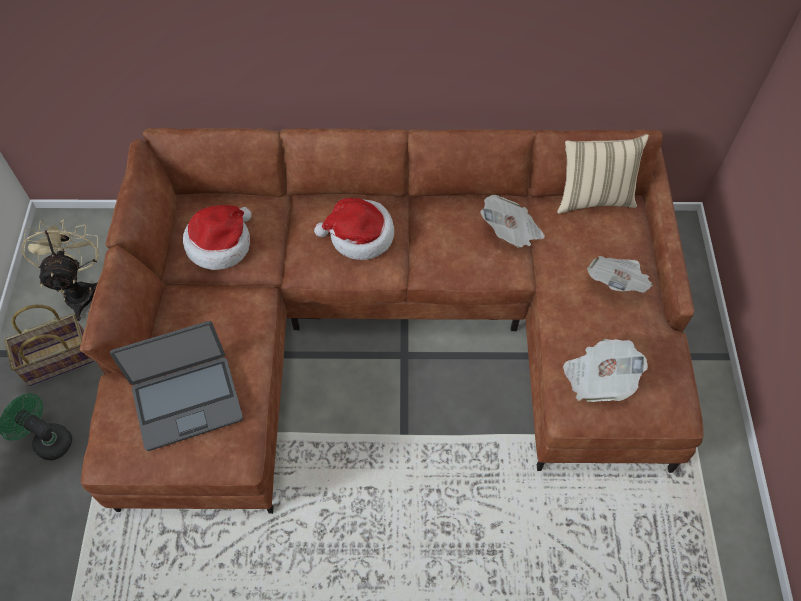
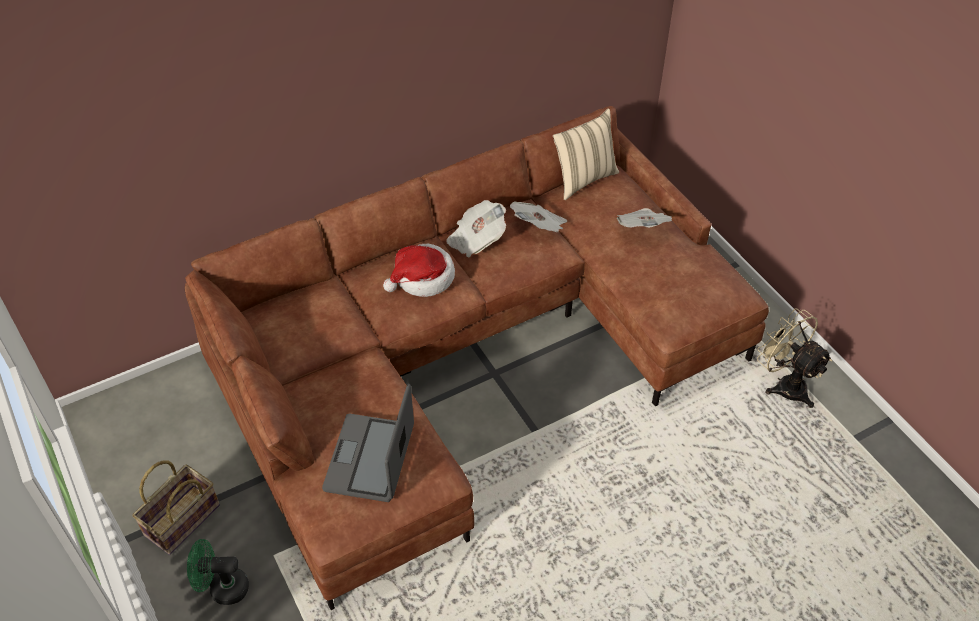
camera: 30 degrees left, 10 degrees down
beige fan [21,218,99,321] -> beige fan moved to [757,308,832,408]
laptop [110,321,243,451] -> laptop turned 150 degrees clockwise [322,383,414,502]
hat [183,205,252,270] -> none
newspaper [563,339,648,402] -> newspaper moved to [446,200,506,257]

